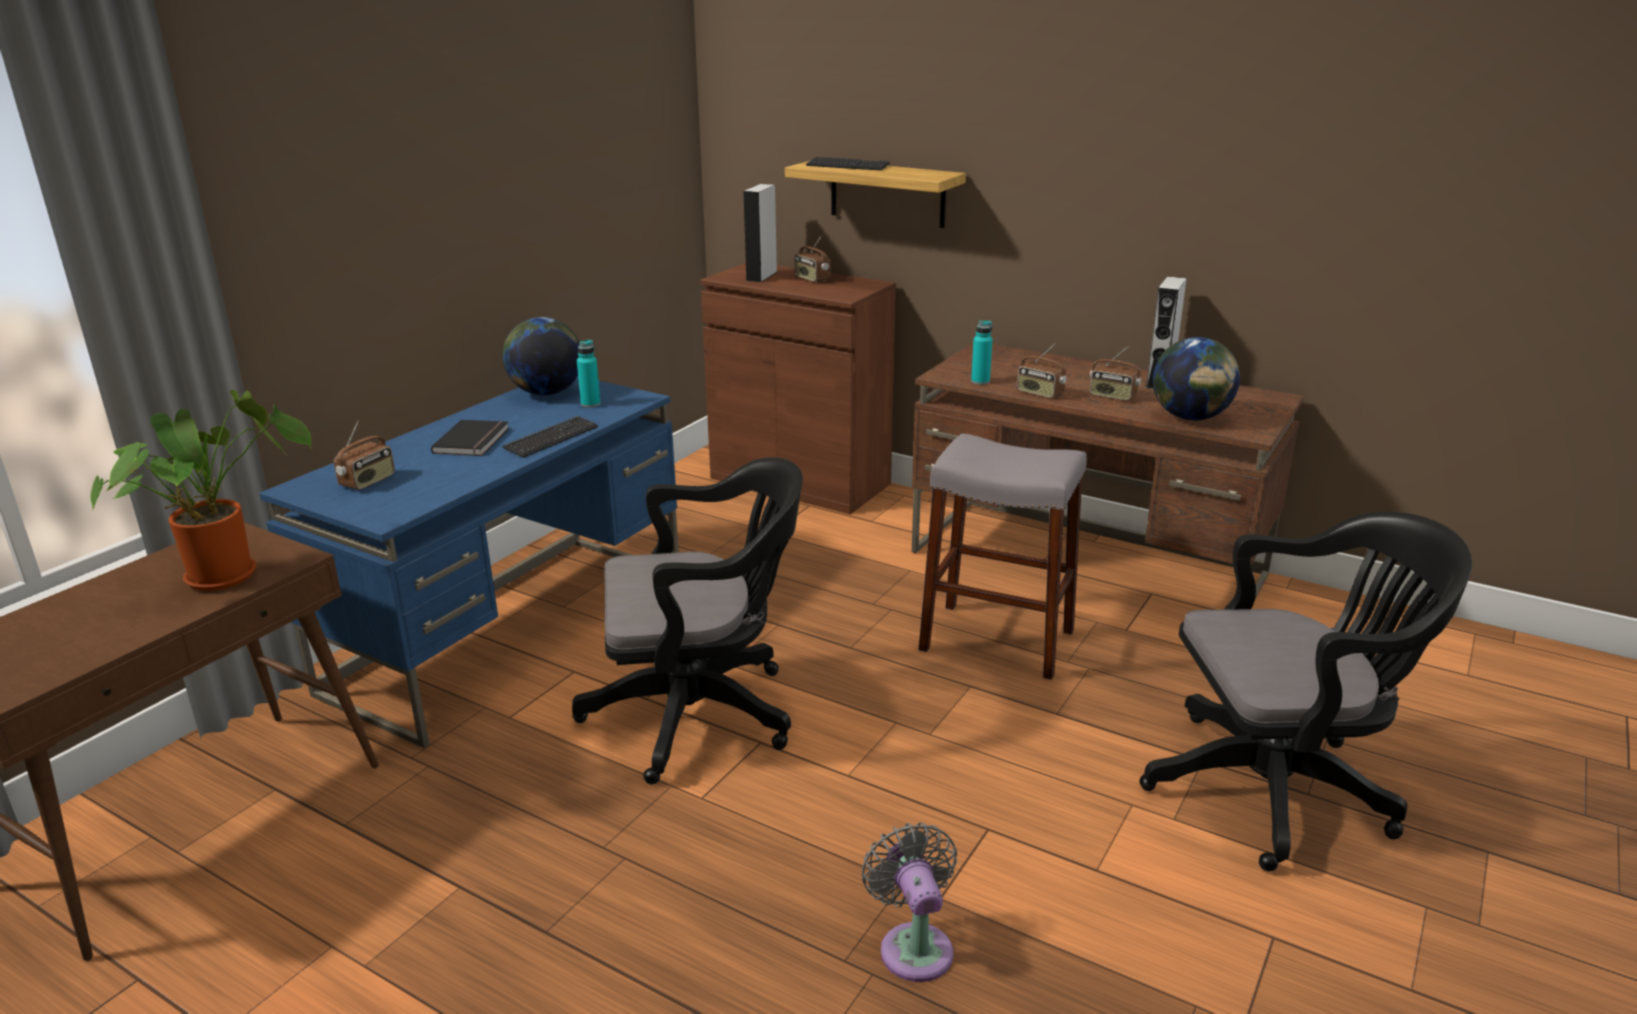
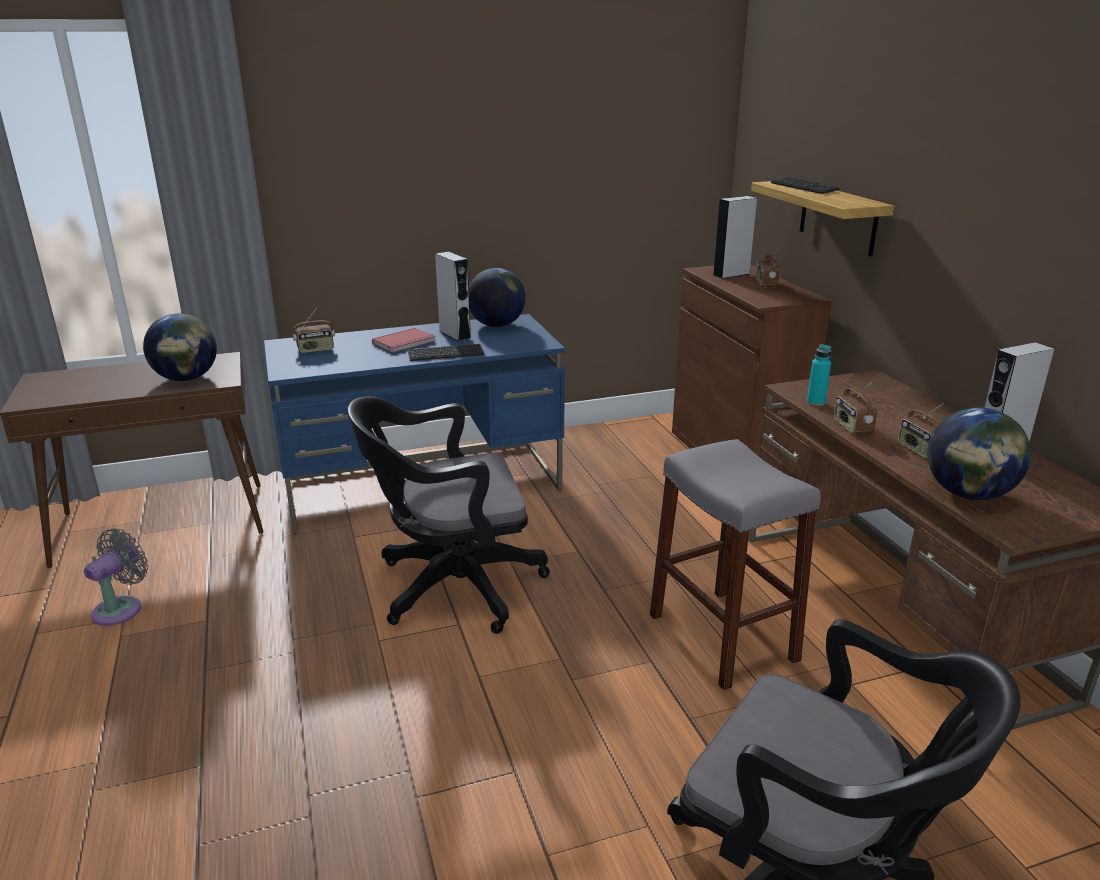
camera: 40 degrees right, 0 degrees up
potted plant [90,390,312,591] -> globe [143,313,217,381]
black book [431,420,509,456] -> red book [372,328,436,353]
black office chair [572,457,803,784] -> black office chair turned 135 degrees clockwise [348,396,550,634]
turquoise bottle [577,340,601,408] -> none
grey fan [861,822,957,982] -> grey fan moved to [84,528,148,626]
none -> grey speaker [435,252,471,341]

